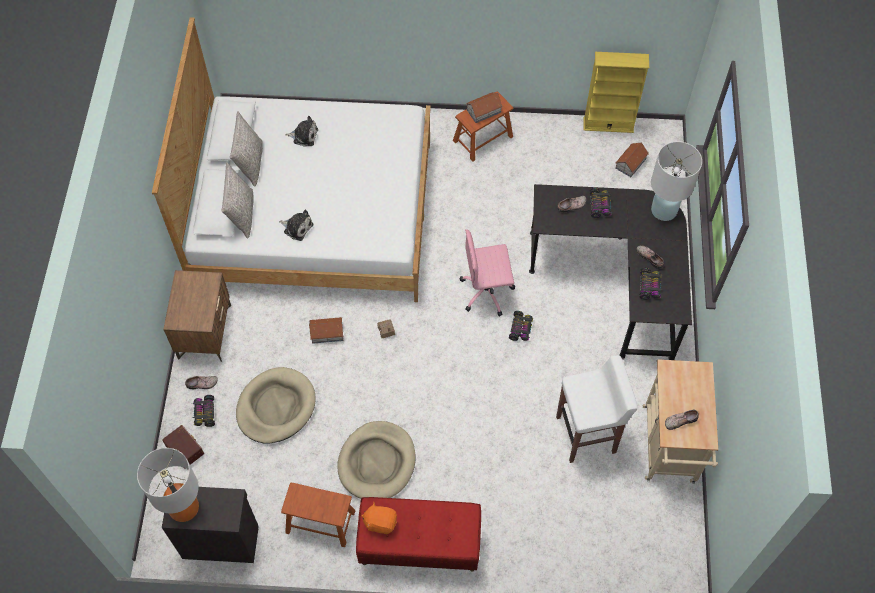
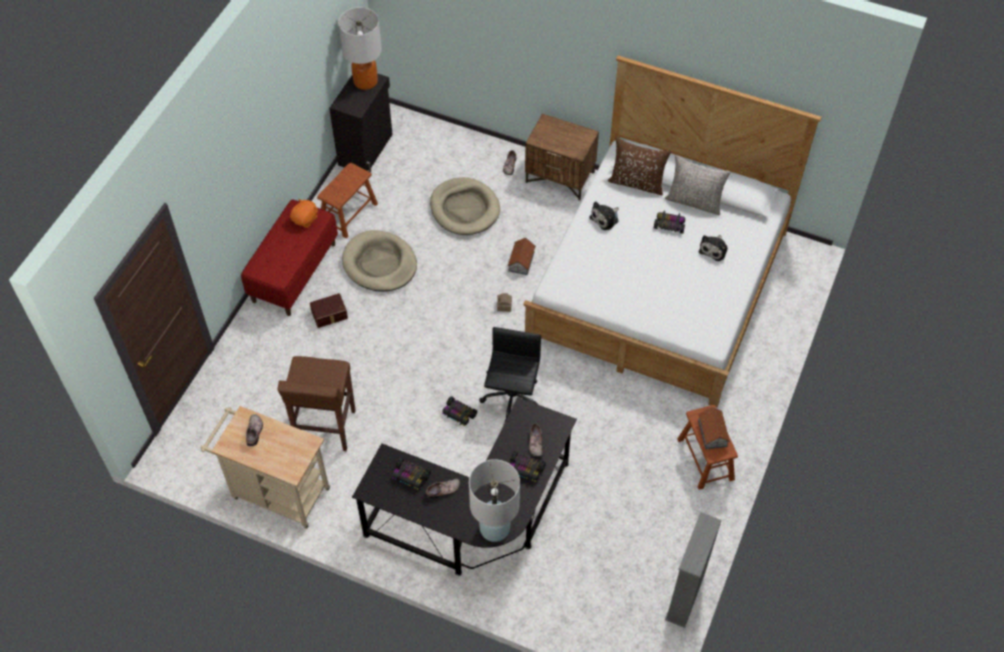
camera: 110 degrees right, 5 degrees down
brown storage box [162,425,204,469] -> brown storage box moved to [310,293,348,328]
toy car [192,395,215,427] -> toy car moved to [654,210,685,234]
grey pillow [222,162,254,238] -> brown pillow [608,137,671,195]
pink office chair [460,229,515,317] -> black office chair [479,327,541,421]
white stool [556,355,638,463] -> brown stool [277,356,356,451]
yellow bookcase [584,52,649,133] -> grey bookcase [665,512,722,628]
toy house [615,143,649,177] -> none

